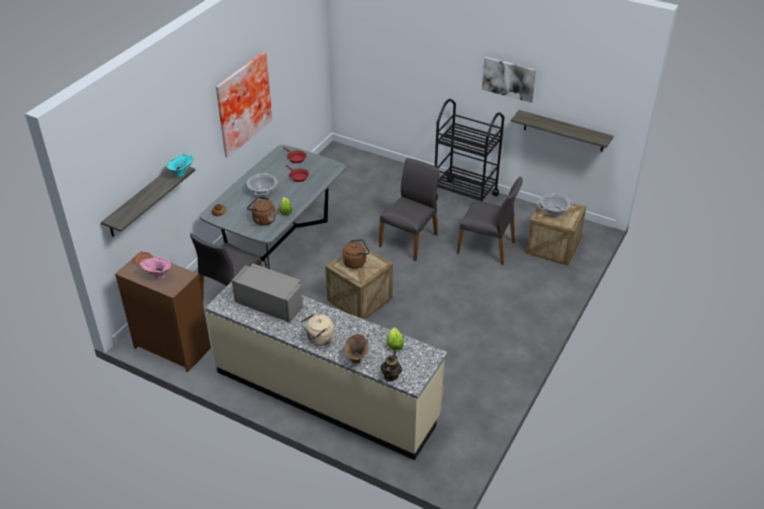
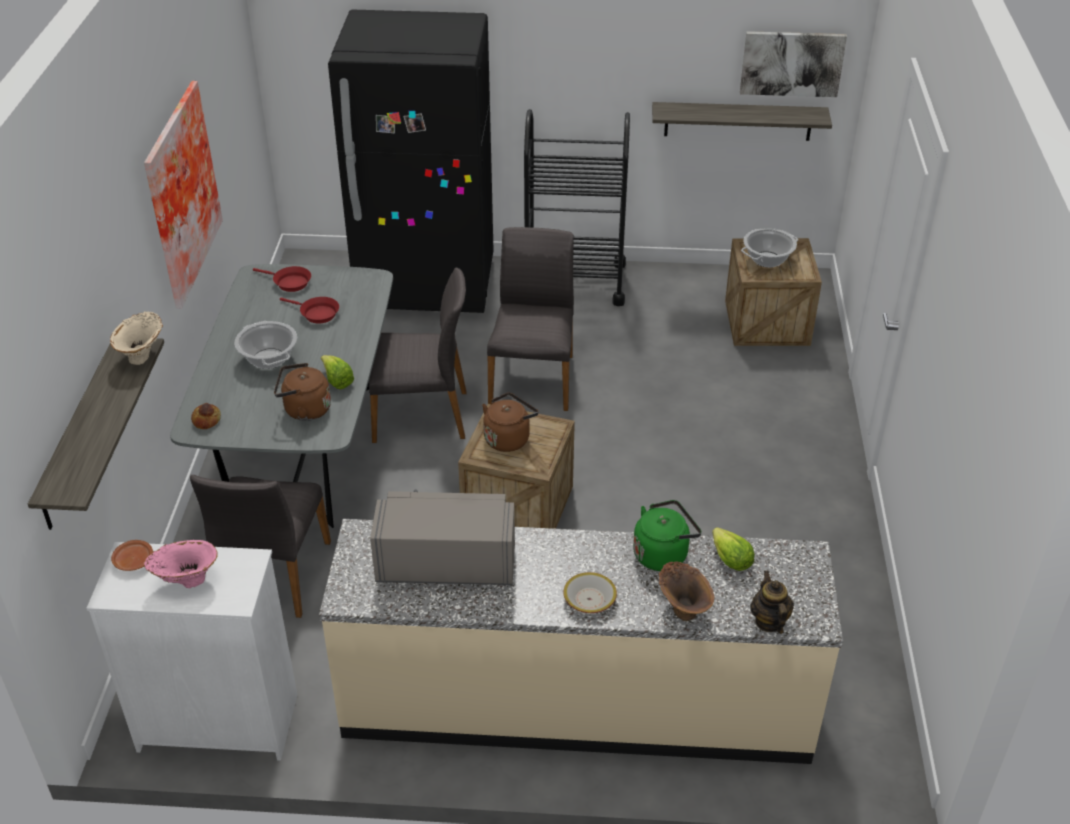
camera: 25 degrees left, 0 degrees up
brown dresser [115,251,211,373] -> white dresser [86,542,297,761]
turquoise vase [167,154,193,177] -> beige vase [110,312,163,365]
beige kettle [301,314,334,346] -> bowl [563,572,617,613]
grey chair [456,176,523,265] -> grey chair moved to [369,268,467,443]
picture [482,57,536,103] -> picture moved to [740,31,847,97]
none -> black fridge [328,10,494,313]
none -> green kettle [633,500,701,571]

